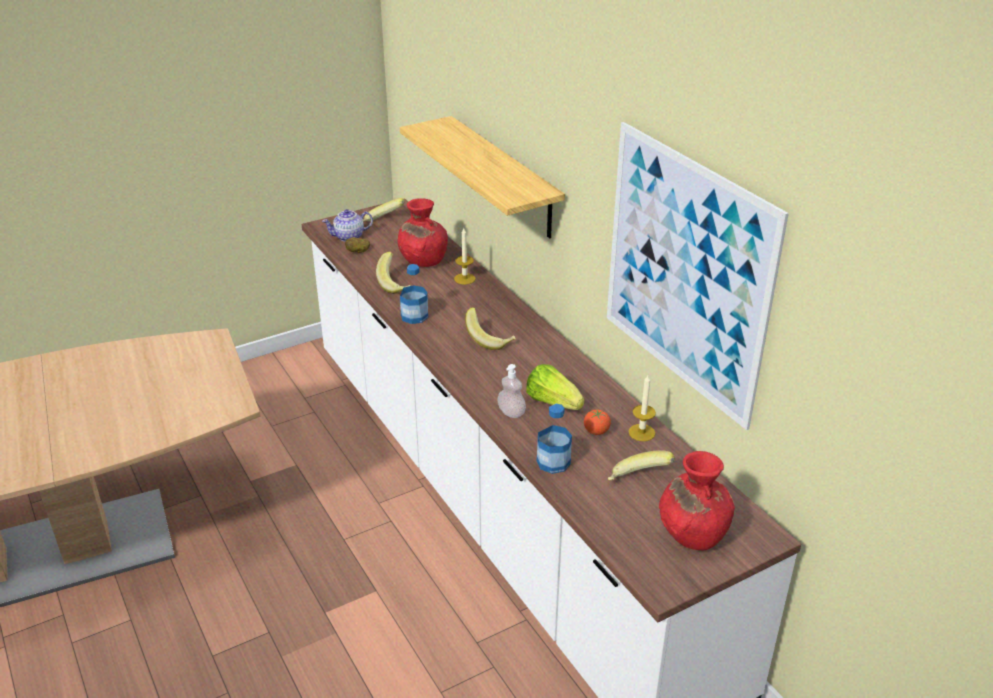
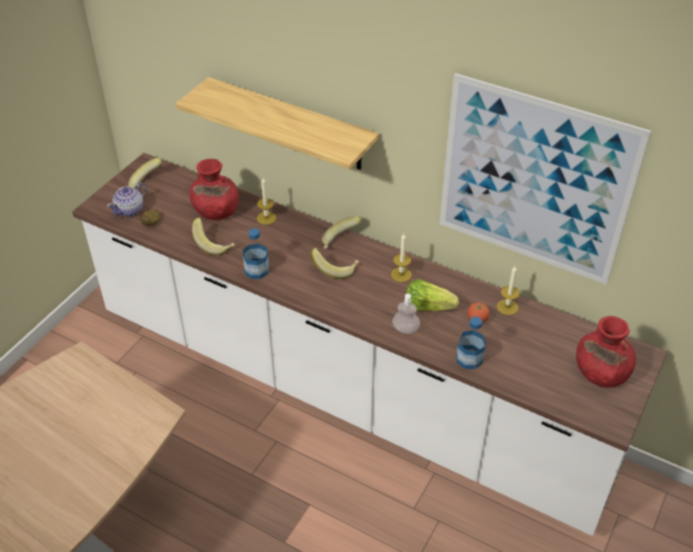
camera: 30 degrees left, 10 degrees up
banana [608,450,675,481] -> banana moved to [322,216,362,249]
none -> candle [391,234,412,282]

